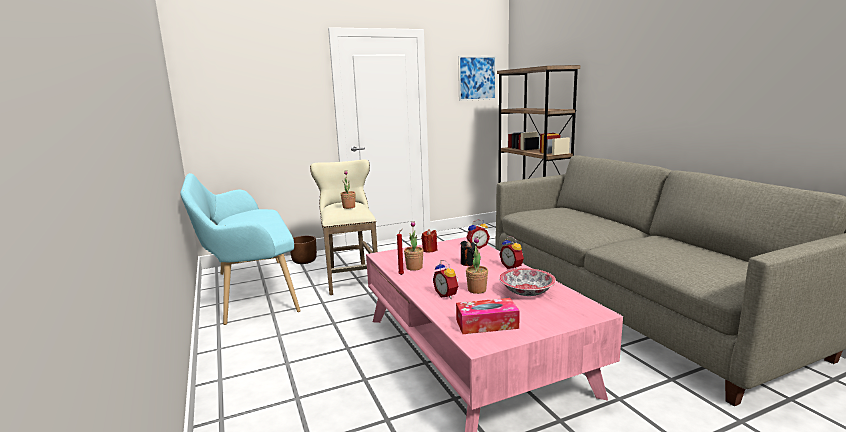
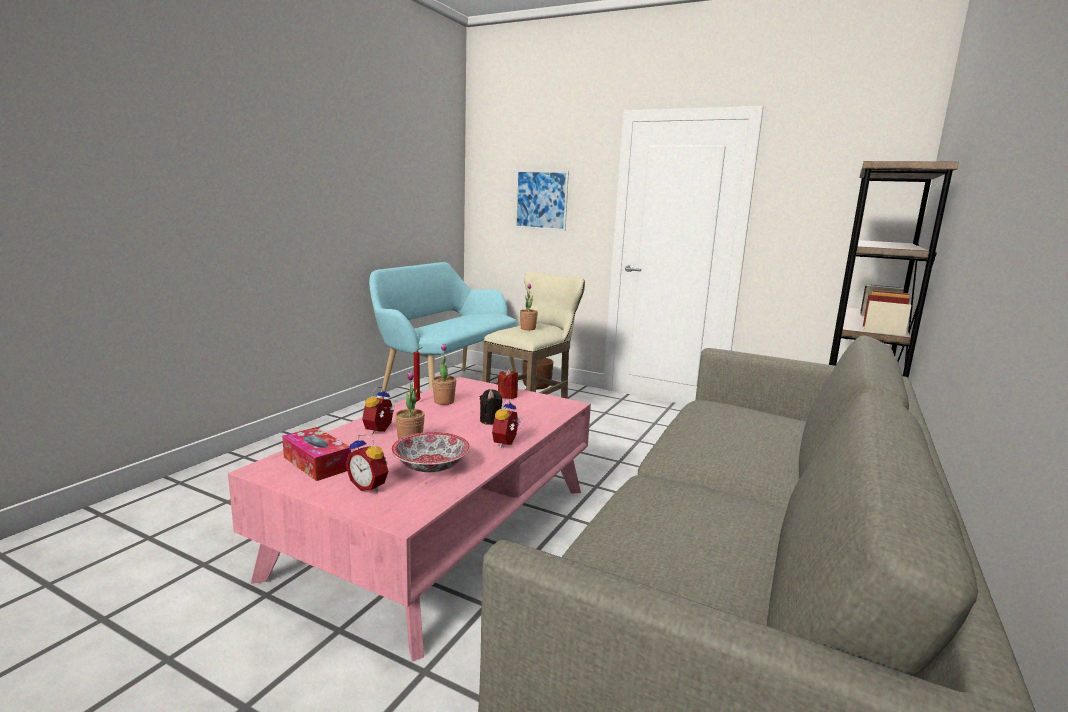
camera: 50 degrees right, 0 degrees up
picture [458,56,496,101] -> picture moved to [515,170,569,231]
alarm clock [466,220,490,249] -> alarm clock moved to [346,434,388,492]

